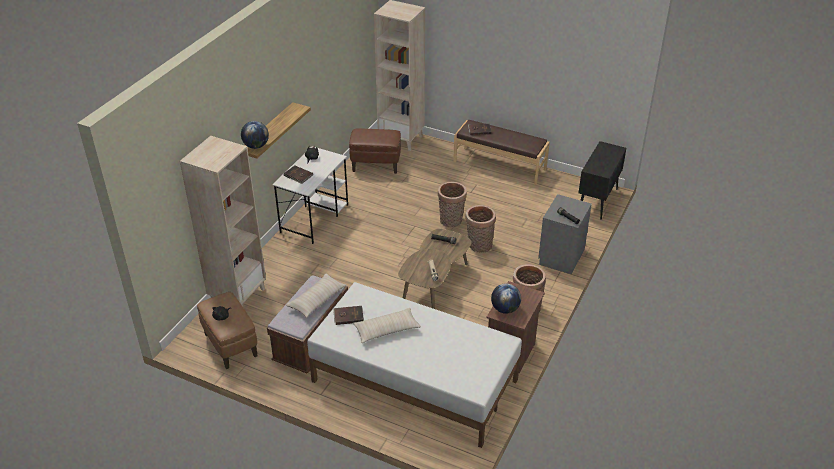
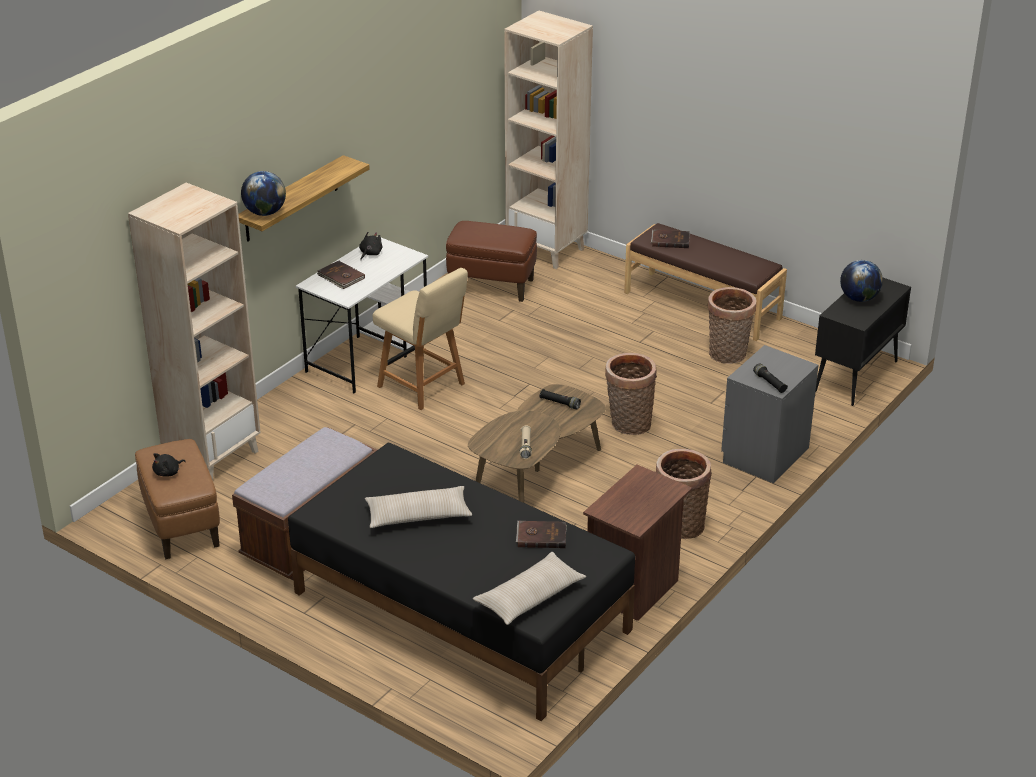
camera: 10 degrees right, 5 degrees down
beige pillow [286,273,347,318] -> beige pillow moved to [473,552,586,625]
white bed [307,282,522,448] -> black bed [288,443,635,721]
brown book [333,306,364,325] -> brown book moved to [516,521,567,548]
basket [438,182,467,227] -> basket moved to [708,287,756,364]
globe [491,283,521,314] -> globe moved to [840,260,883,302]
none -> beige chair [373,268,468,410]

